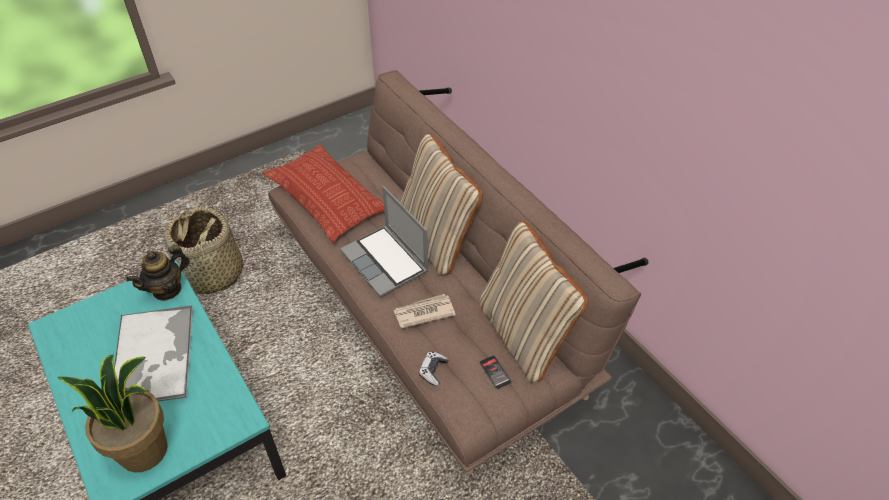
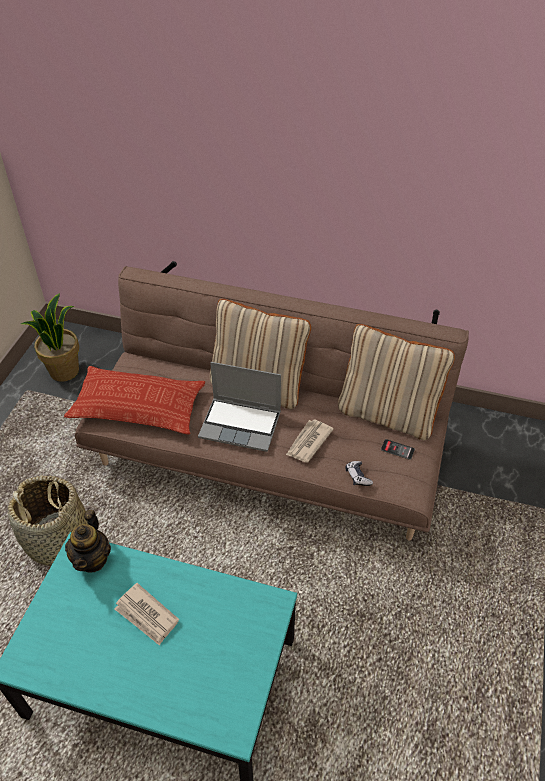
camera: 40 degrees left, 0 degrees up
potted plant [58,354,168,472] -> potted plant moved to [21,293,79,382]
tray [114,305,193,401] -> newspaper [115,583,179,646]

